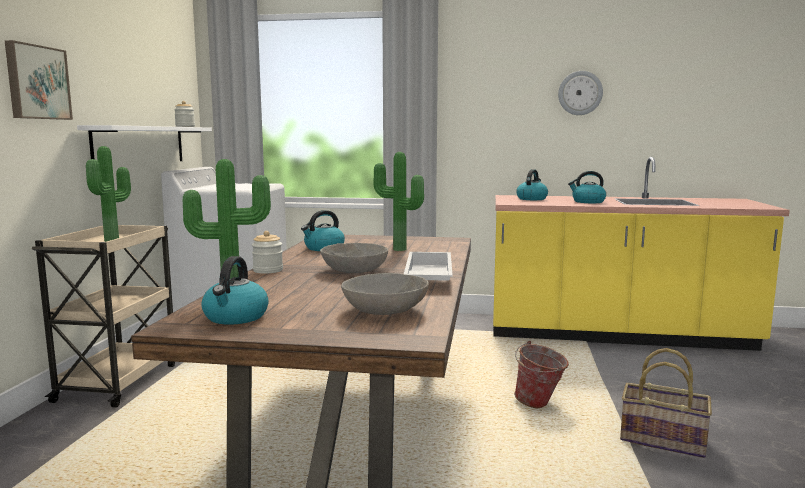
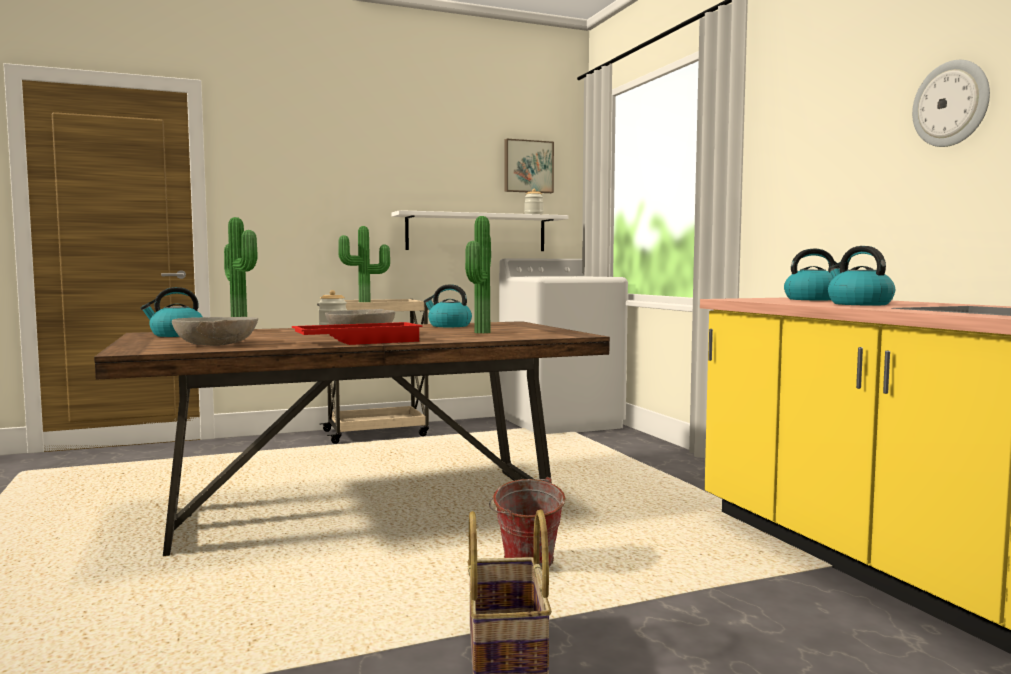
camera: 60 degrees right, 5 degrees down
picture [5,40,73,120] -> picture moved to [504,139,554,193]
white tray [404,252,453,281] -> red tray [292,322,422,345]

